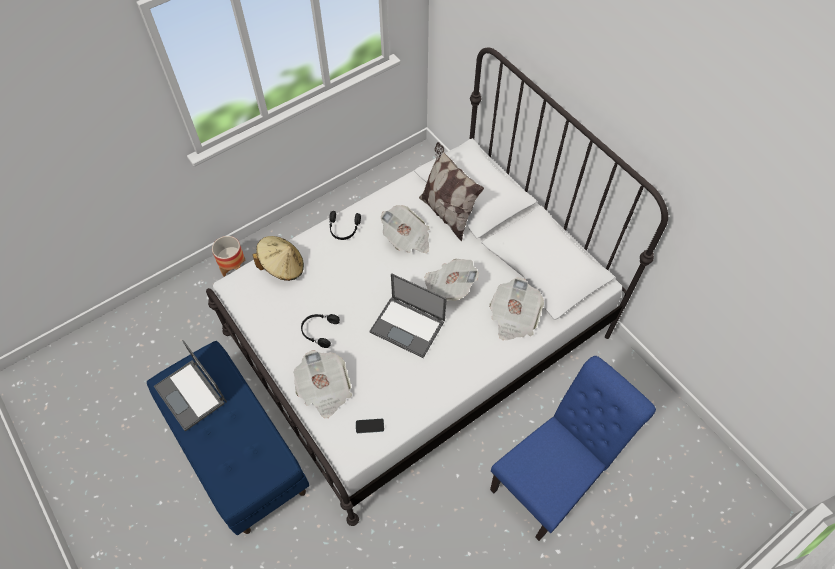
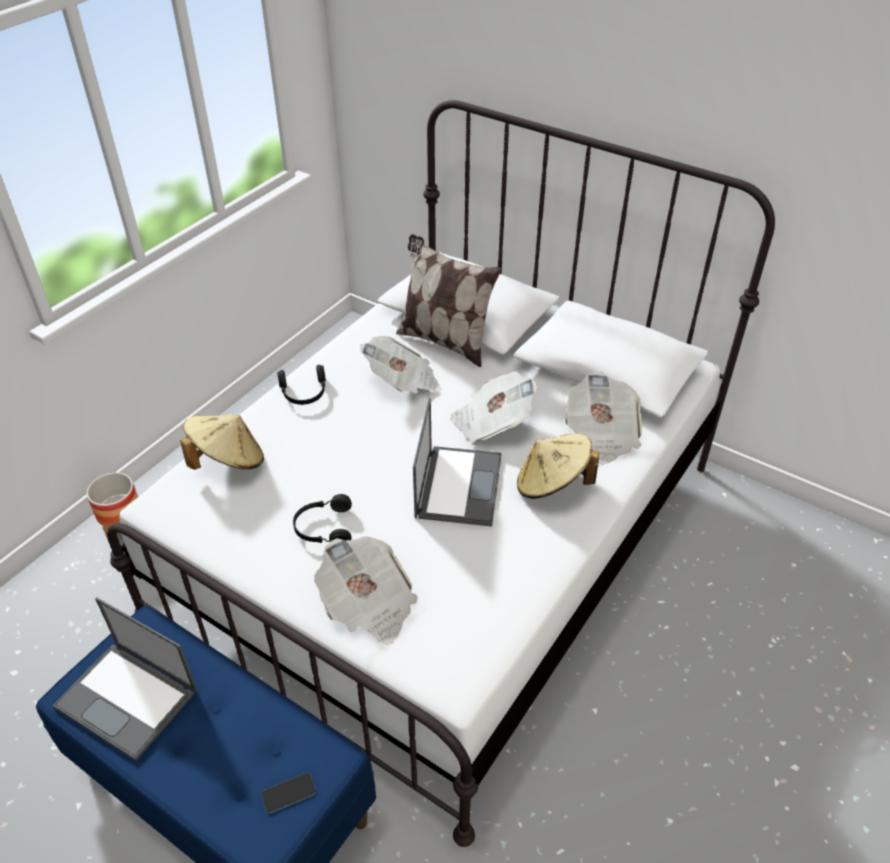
camera: 20 degrees left, 15 degrees down
phone [356,419,384,433] -> phone moved to [261,772,316,814]
laptop [369,273,447,358] -> laptop turned 90 degrees counterclockwise [413,398,502,527]
blue chair [490,356,656,541] -> none
none -> beige hat [517,434,599,499]

